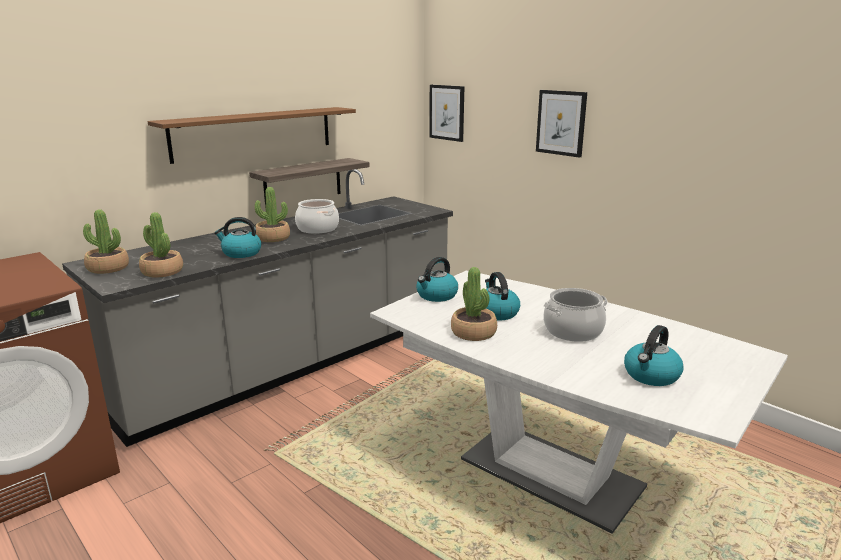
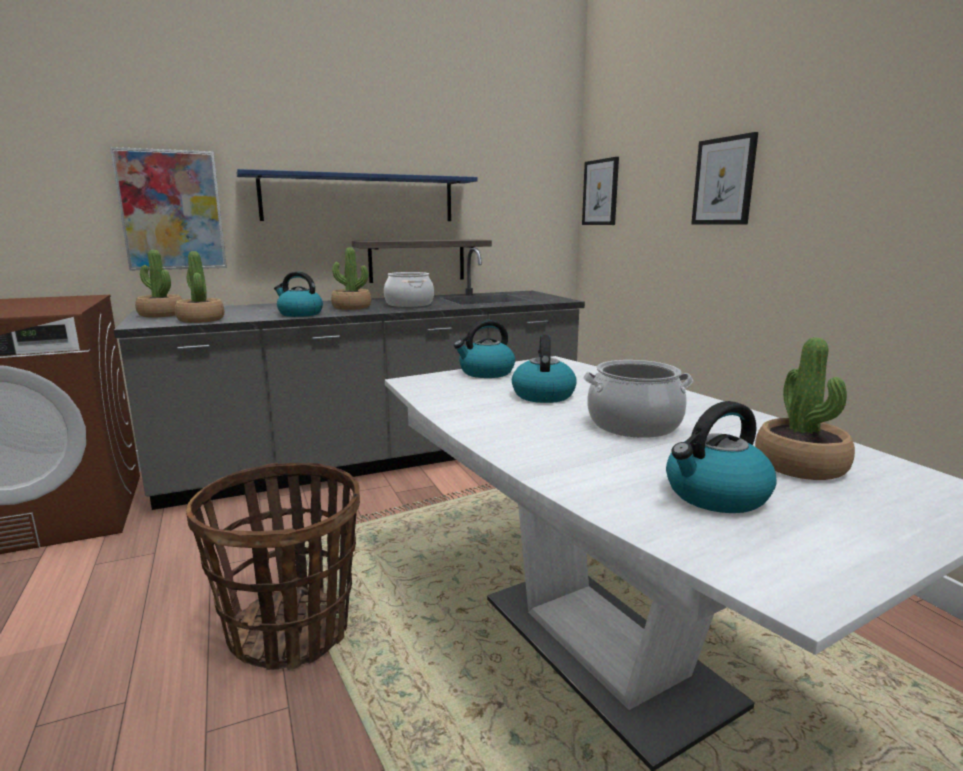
camera: 20 degrees right, 5 degrees down
brown shelf [147,107,356,164] -> blue shelf [237,169,478,221]
potted plant [451,267,497,341] -> potted plant moved to [755,337,855,480]
none -> picture [110,147,227,270]
none -> basket [186,463,360,670]

